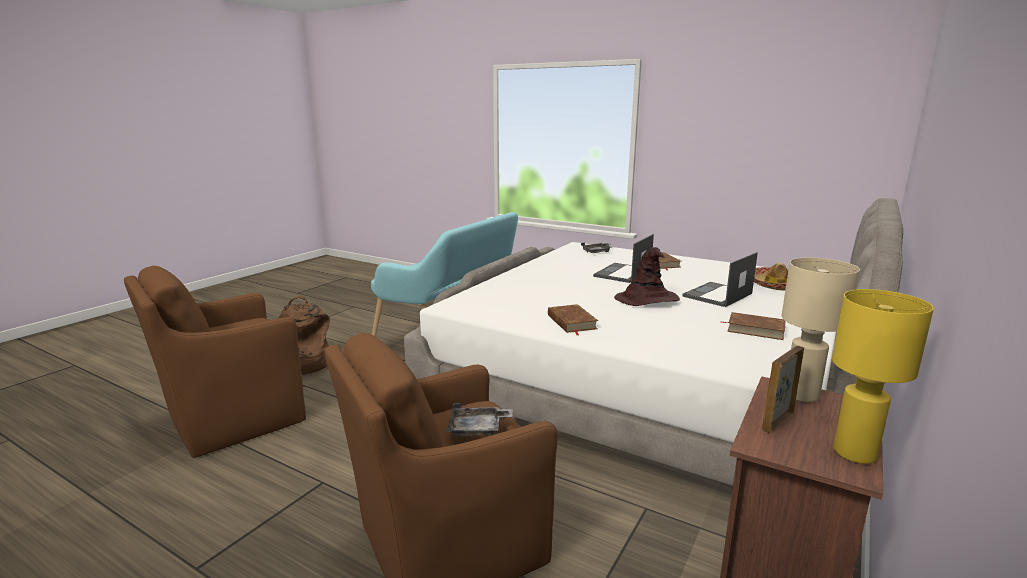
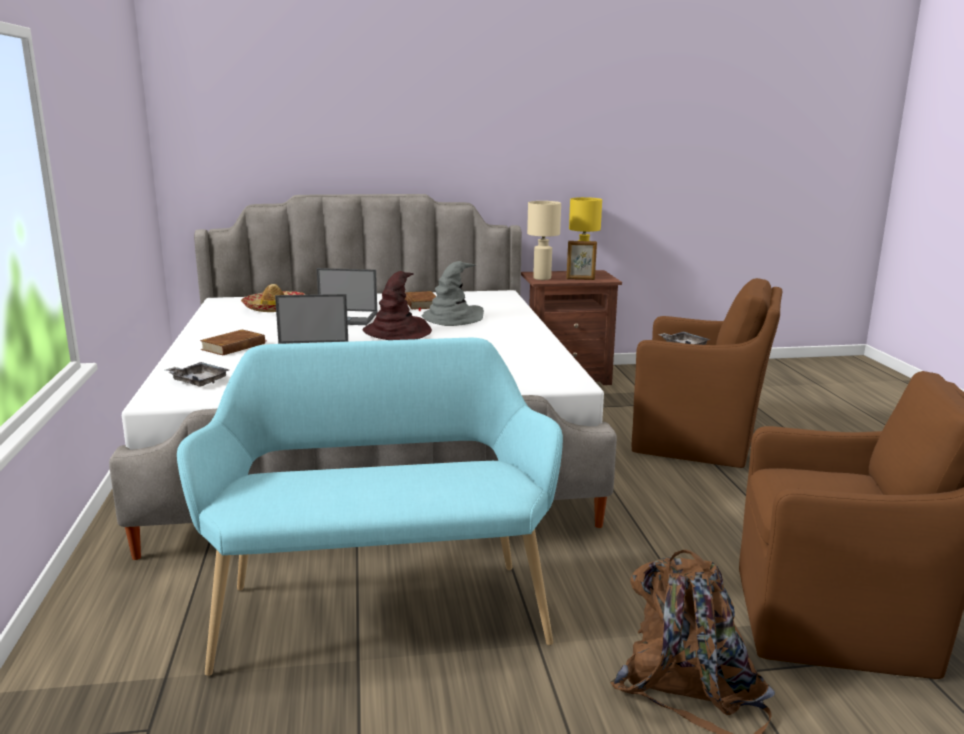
camera: 130 degrees left, 0 degrees up
brown book [548,304,598,335] -> none
none -> grey hat [422,261,484,326]

